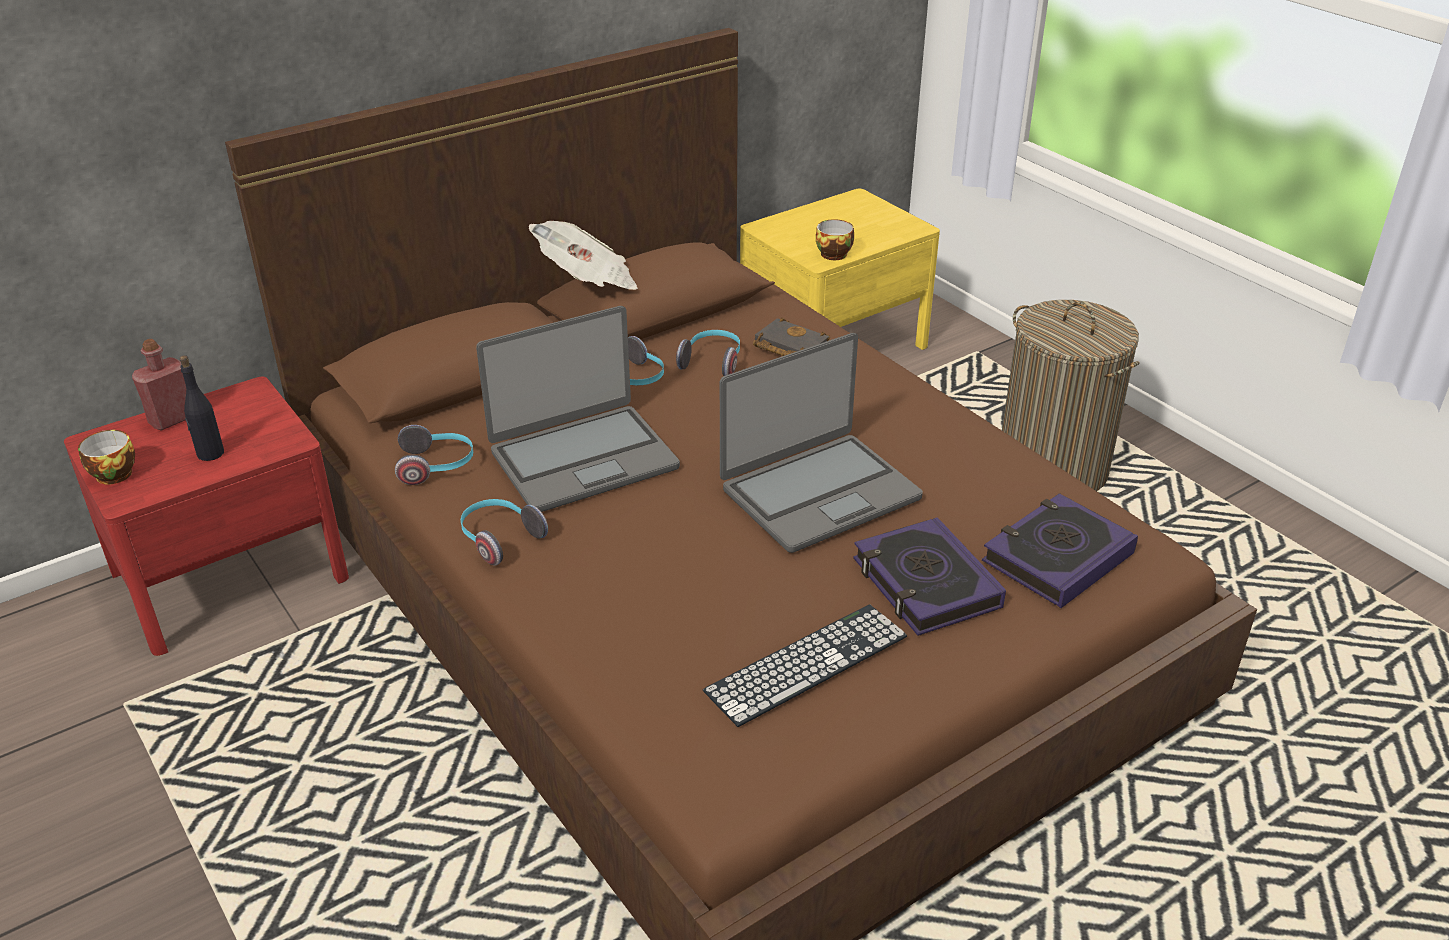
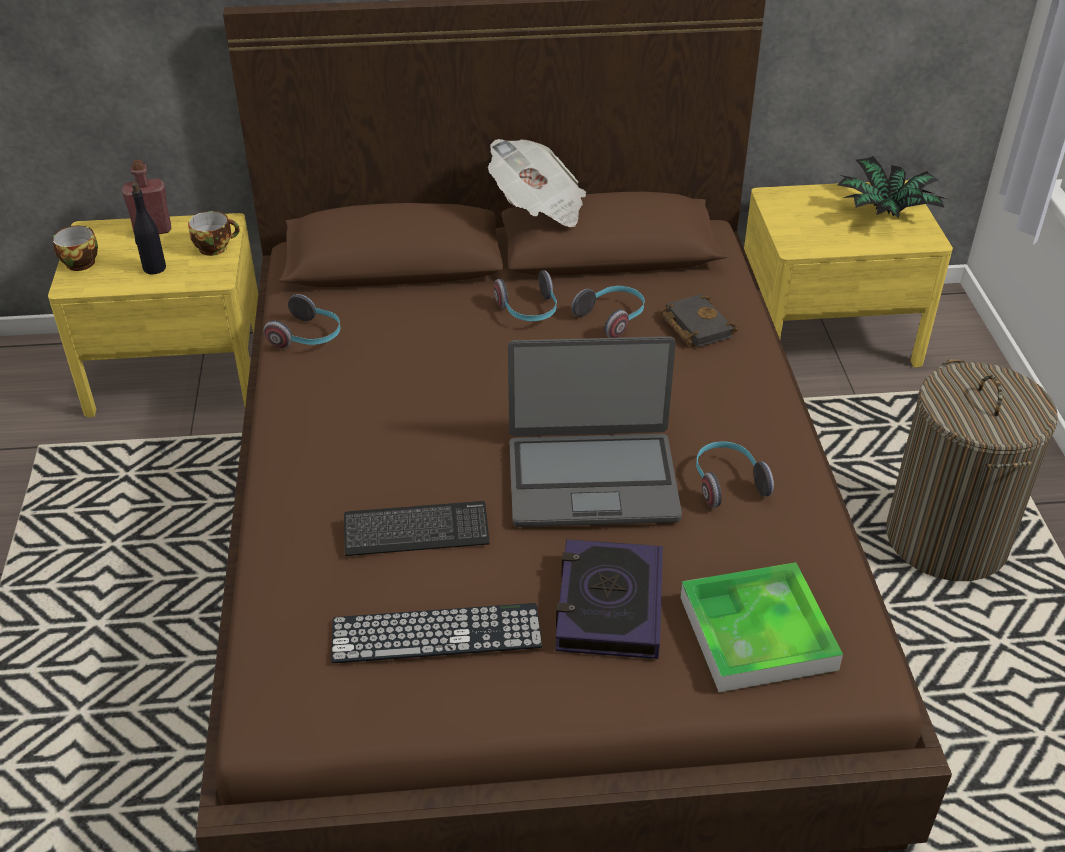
camera: 30 degrees right, 5 degrees up
red nightstand [64,377,349,656] -> yellow nightstand [48,213,258,417]
headphones [461,499,548,565] -> headphones moved to [696,441,774,508]
laptop [476,306,680,512] -> none
cup [816,219,854,260] -> cup moved to [188,211,240,256]
book [982,493,1138,608] -> tray [680,562,843,692]
none -> keyboard [344,501,490,556]
none -> potted plant [838,156,946,218]

